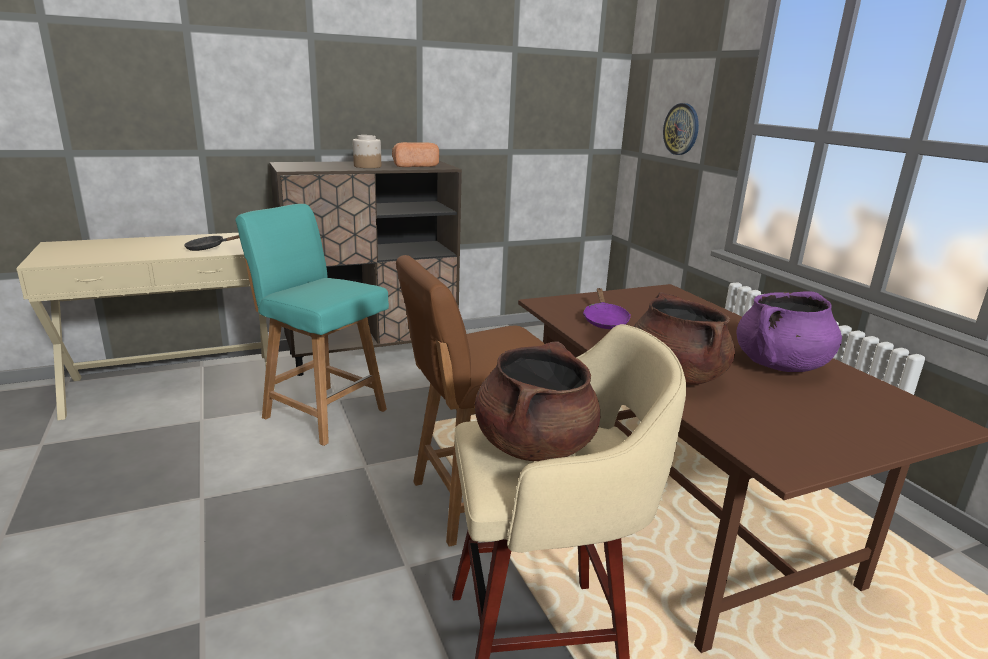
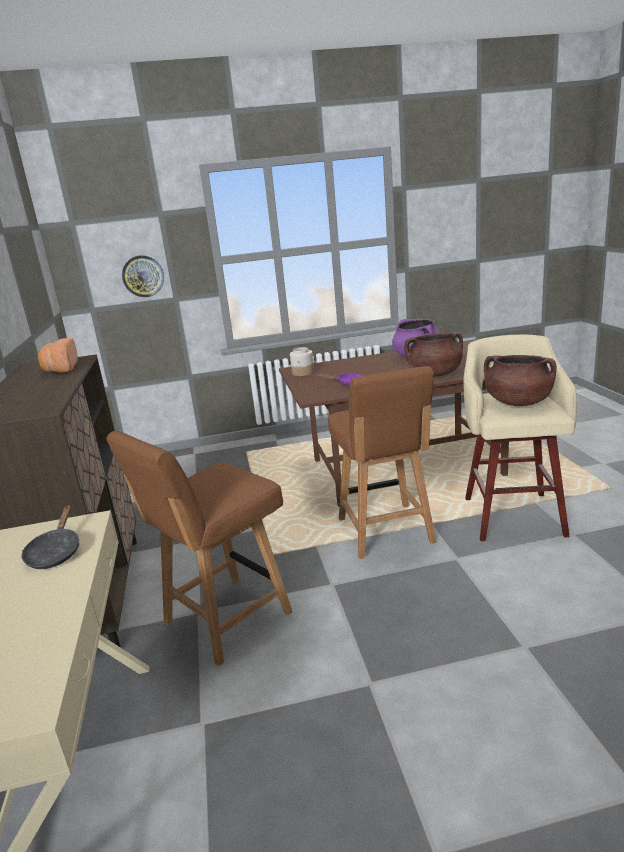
camera: 75 degrees left, 0 degrees up
turquoise chair [235,204,389,446] -> brown chair [107,431,293,666]
jar [353,135,381,168] -> jar moved to [290,347,314,376]

